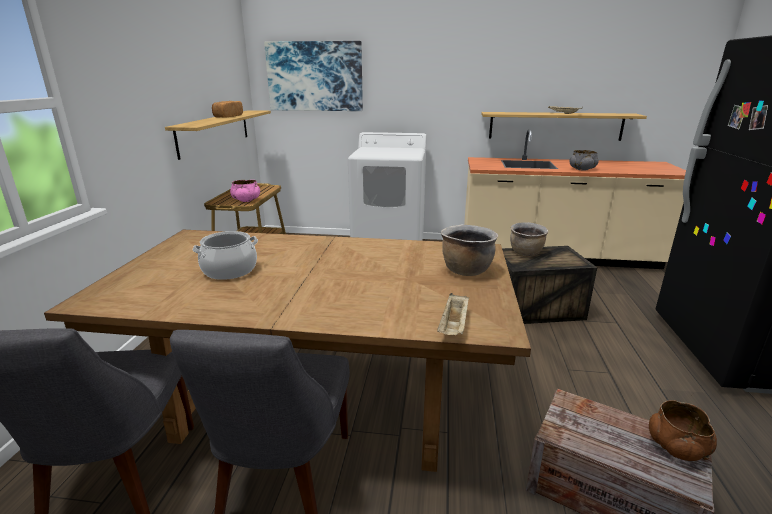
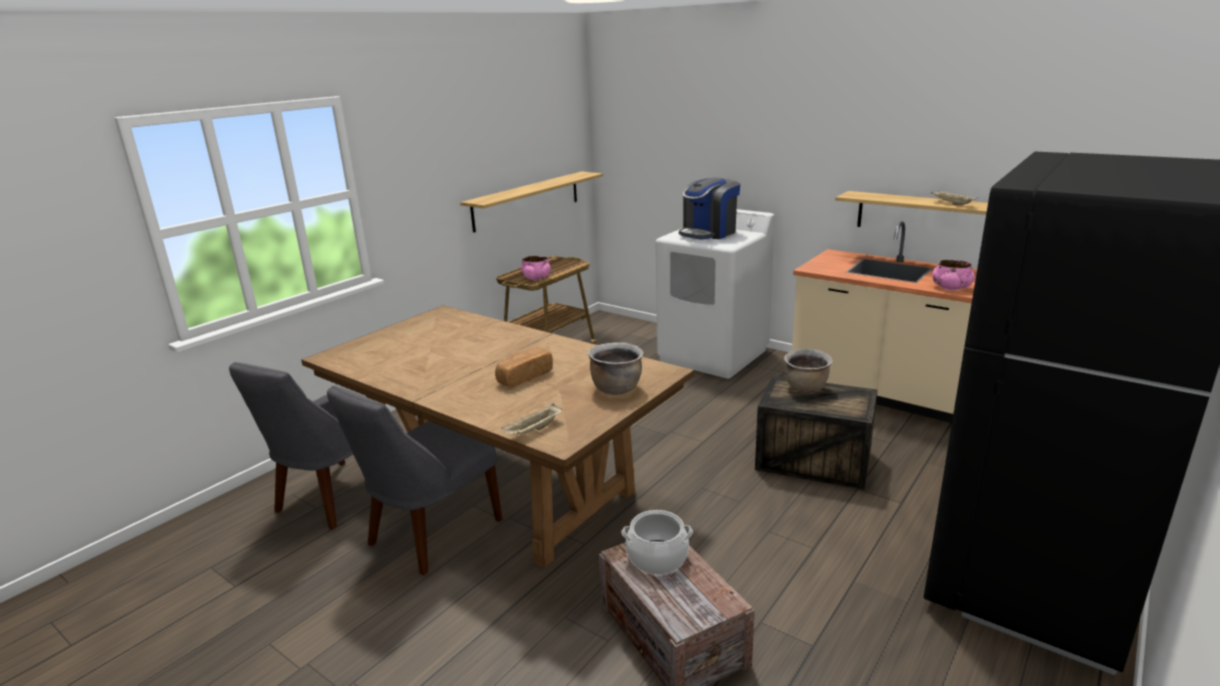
camera: 30 degrees right, 0 degrees up
cooking pot [192,231,258,280] -> cooking pot moved to [622,510,693,575]
bread [212,101,243,118] -> bread moved to [495,348,553,388]
picture [264,41,363,111] -> none
grey bowl [570,150,599,171] -> pink bowl [932,260,975,290]
brown bowl [649,400,717,461] -> none
none -> coffee machine [679,177,740,240]

